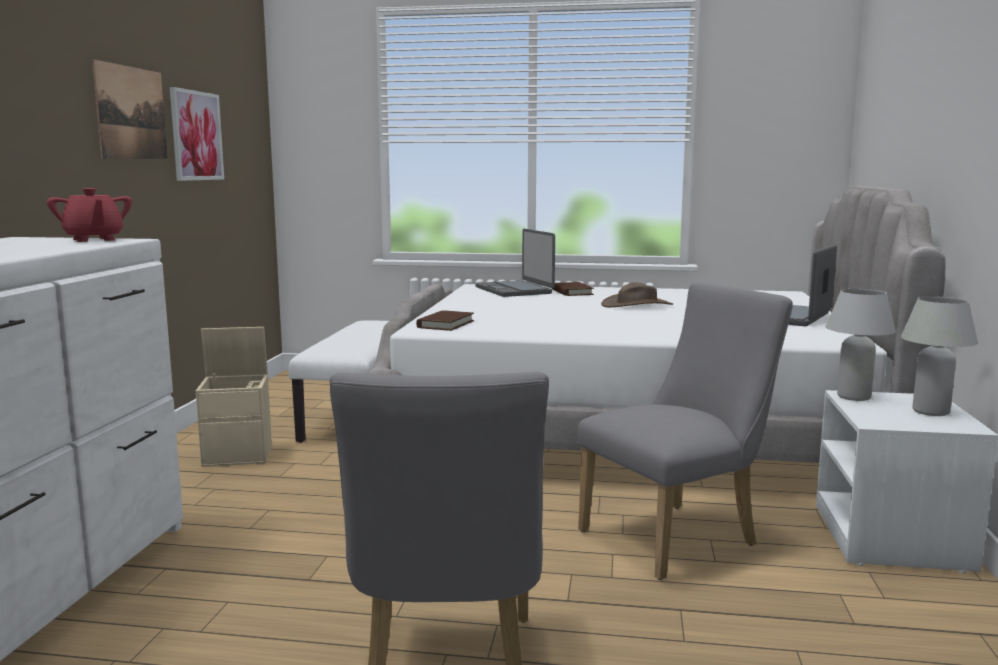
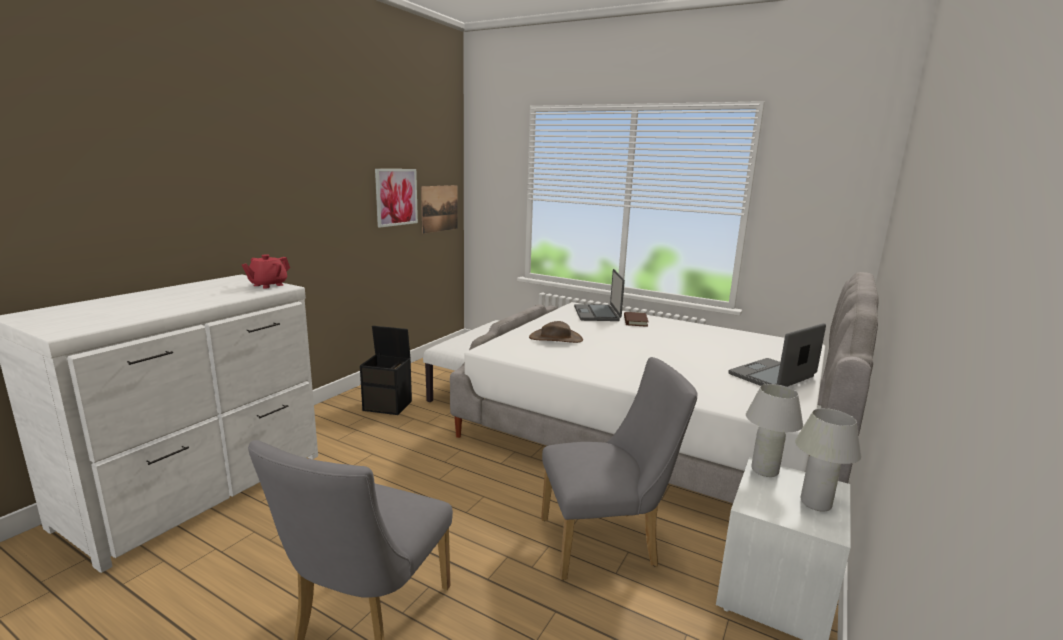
camera: 20 degrees right, 5 degrees up
red teapot [47,188,132,242] -> red teapot turned 45 degrees clockwise [241,254,290,289]
picture [92,59,168,160] -> picture moved to [421,185,458,234]
beige storage box [196,327,272,467] -> black storage box [360,326,412,415]
brown book [416,311,474,331] -> none
brown hat [601,282,673,307] -> brown hat moved to [529,321,583,343]

